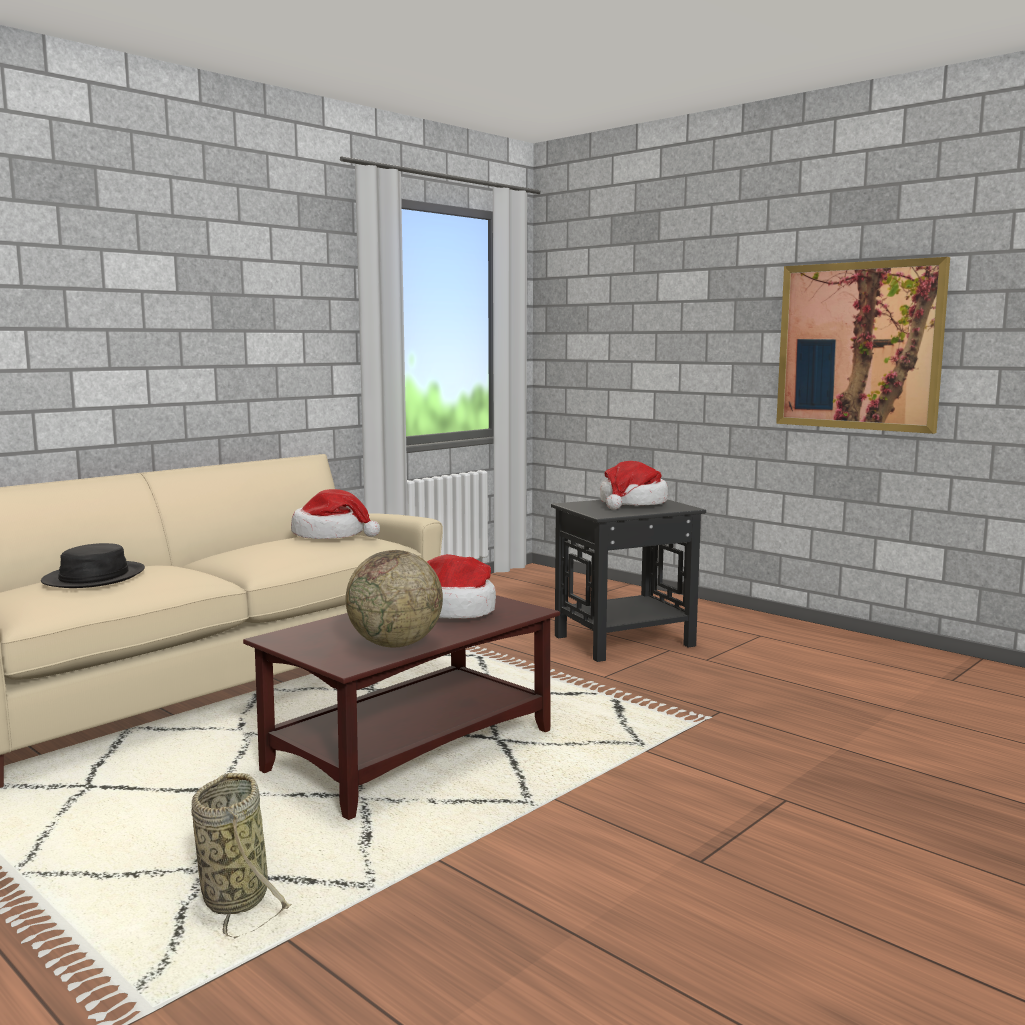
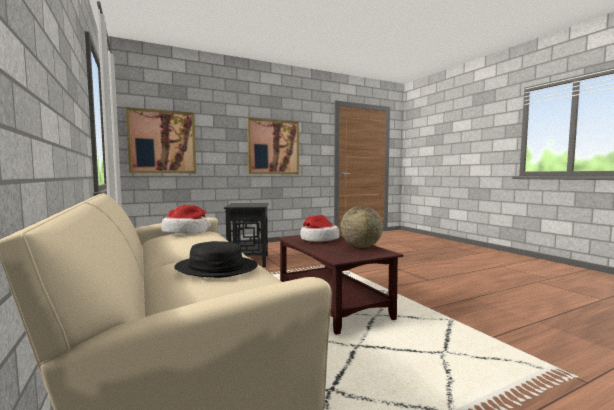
camera: 70 degrees left, 5 degrees down
basket [191,773,292,938] -> none
hat [600,461,668,510] -> none
none -> picture [126,107,196,173]

